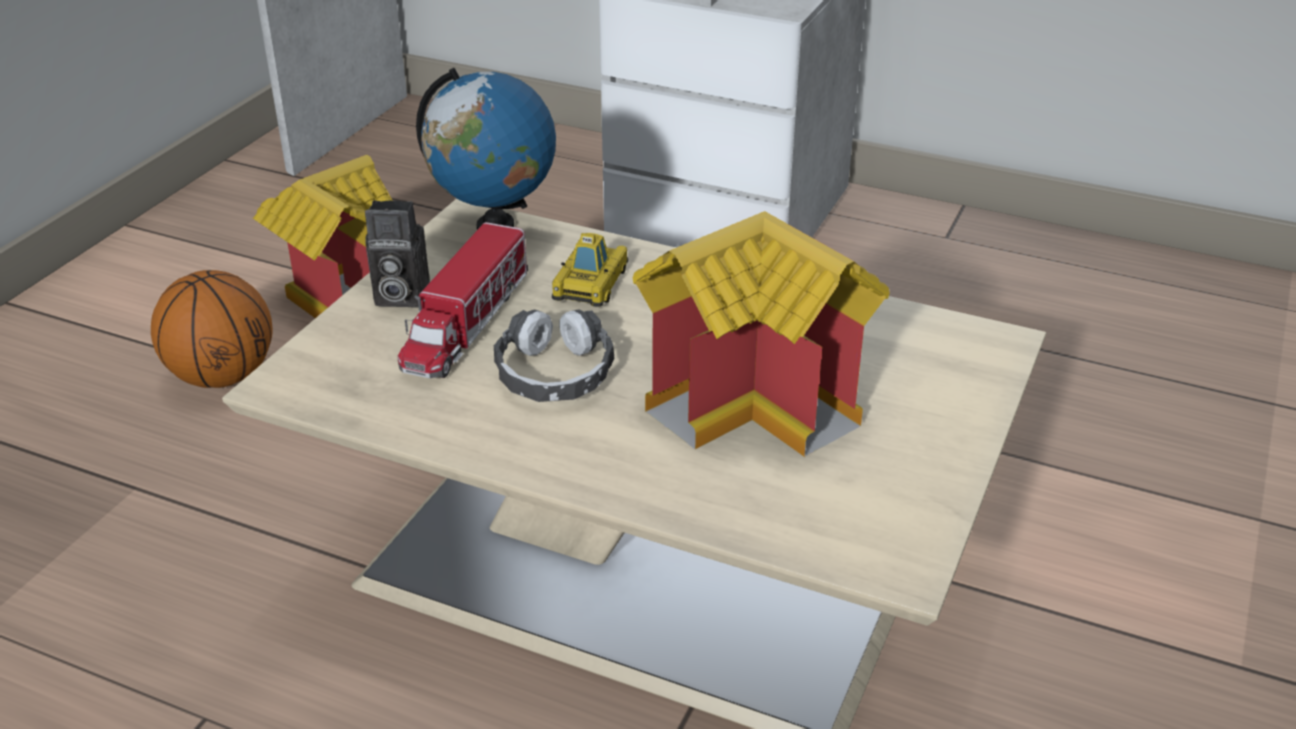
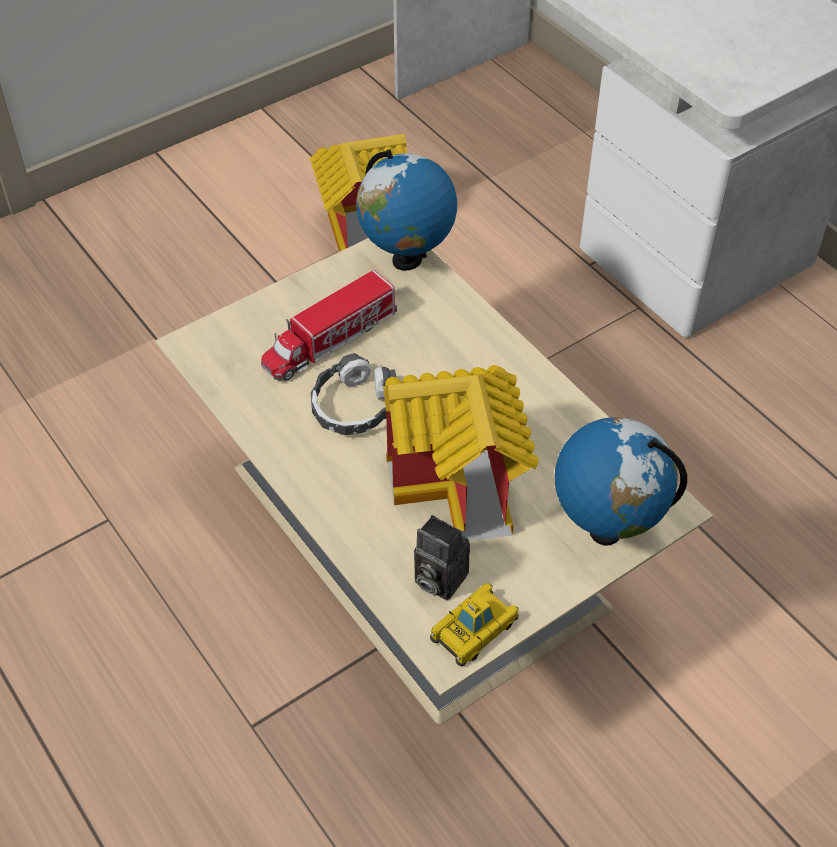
camera: 30 degrees right, 15 degrees up
basketball [151,270,273,388] -> none
camera [365,201,430,307] -> camera moved to [414,515,470,600]
toy car [552,233,628,307] -> toy car moved to [430,583,519,666]
none -> globe [555,417,687,546]

